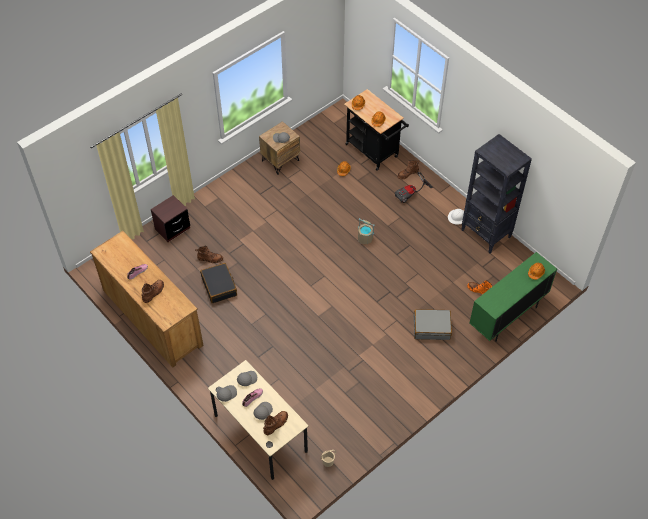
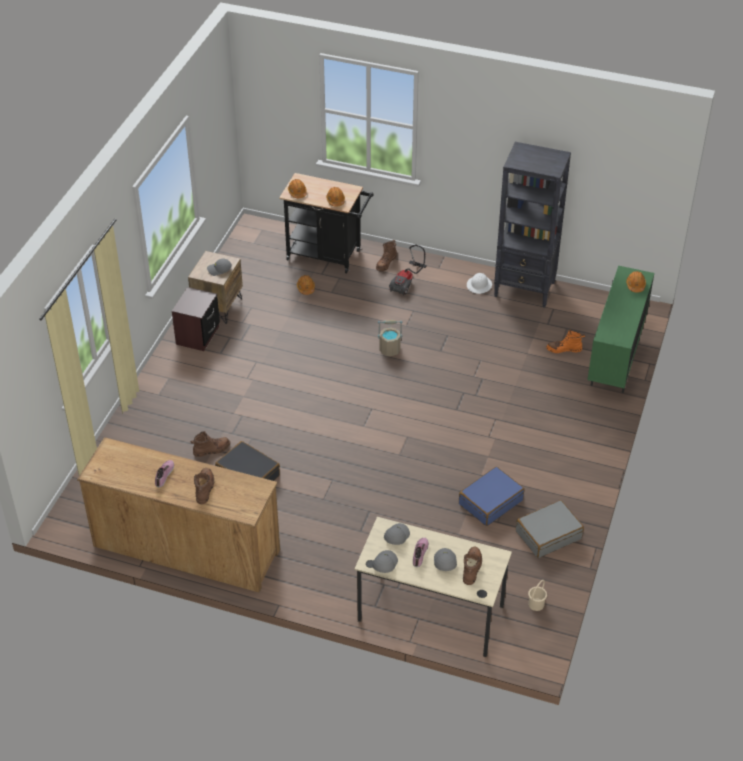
camera: 30 degrees left, 10 degrees down
brown nightstand [151,195,190,242] -> brown nightstand moved to [172,287,220,351]
grey suitcase [414,309,452,340] -> grey suitcase moved to [516,500,584,558]
none -> blue suitcase [459,467,524,526]

